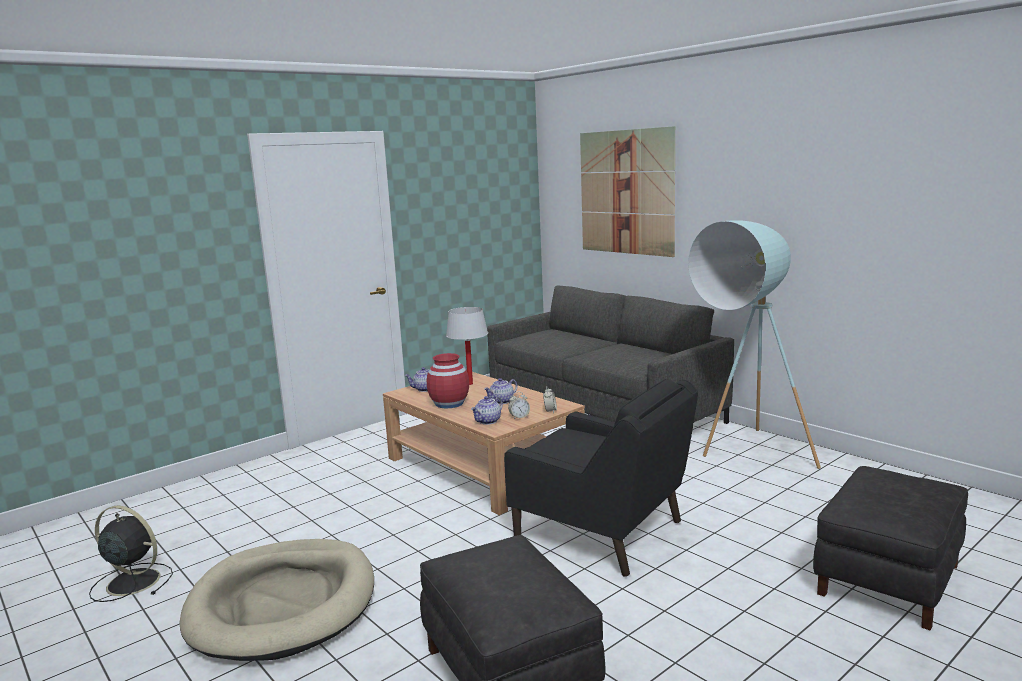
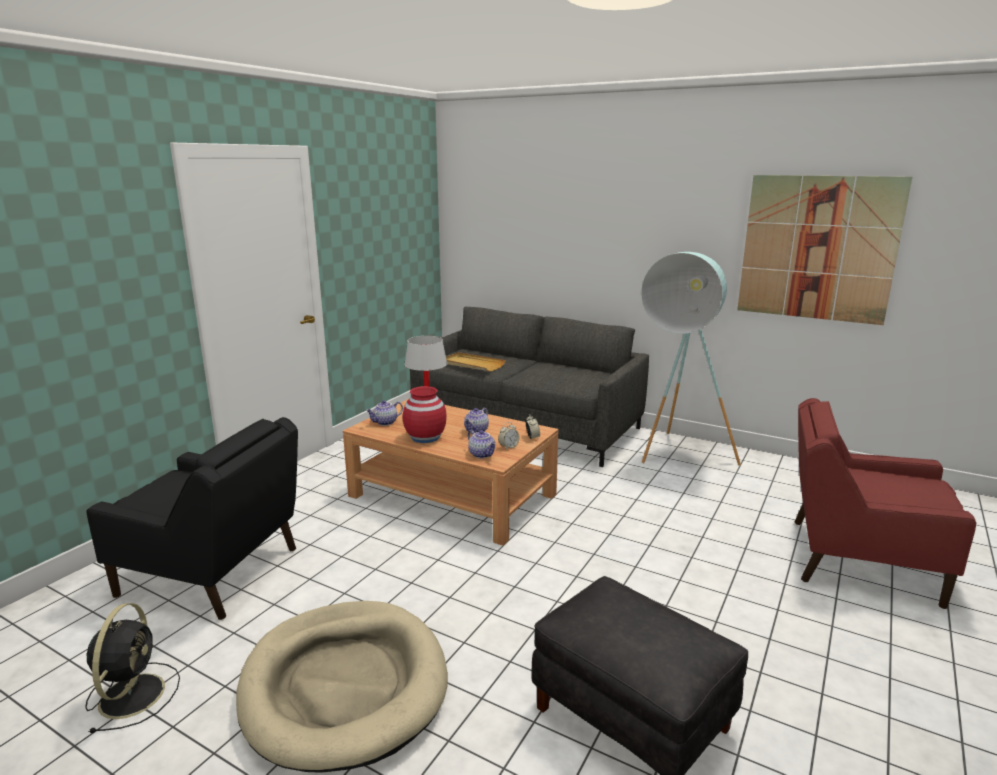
camera: 20 degrees left, 5 degrees up
black fan [89,505,173,602] -> black fan turned 90 degrees clockwise [85,603,180,733]
teapot [471,396,503,425] -> teapot turned 60 degrees counterclockwise [468,430,496,458]
black armchair [504,379,698,577] -> black armchair moved to [86,417,298,620]
picture [580,126,675,257] -> picture moved to [737,175,912,325]
black ottoman [813,466,968,630] -> red armchair [795,398,976,609]
none -> beige tray [446,352,506,371]

